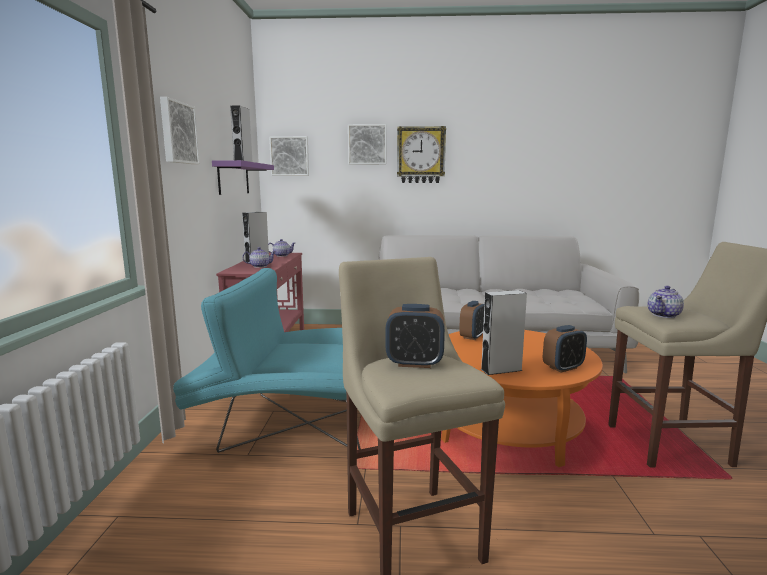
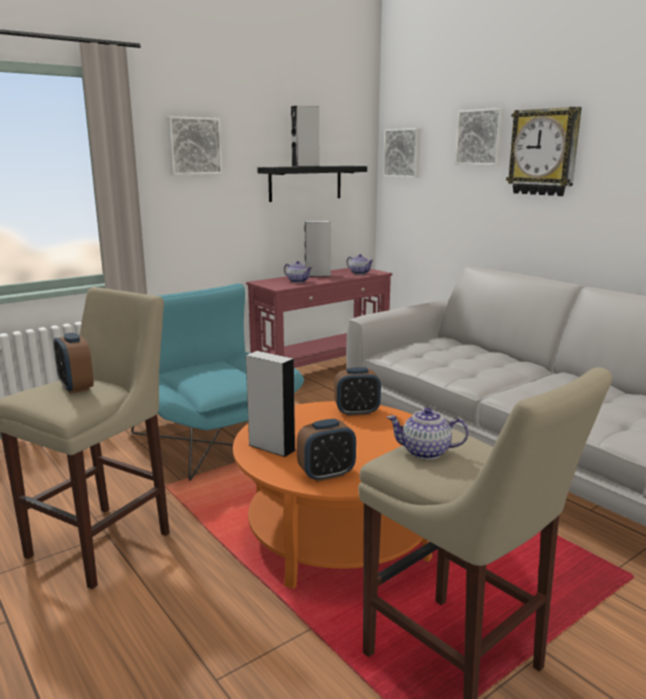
camera: 50 degrees right, 5 degrees up
purple shelf [212,160,274,195] -> black shelf [257,166,367,202]
alarm clock [543,325,587,373] -> alarm clock turned 45 degrees counterclockwise [297,419,356,482]

